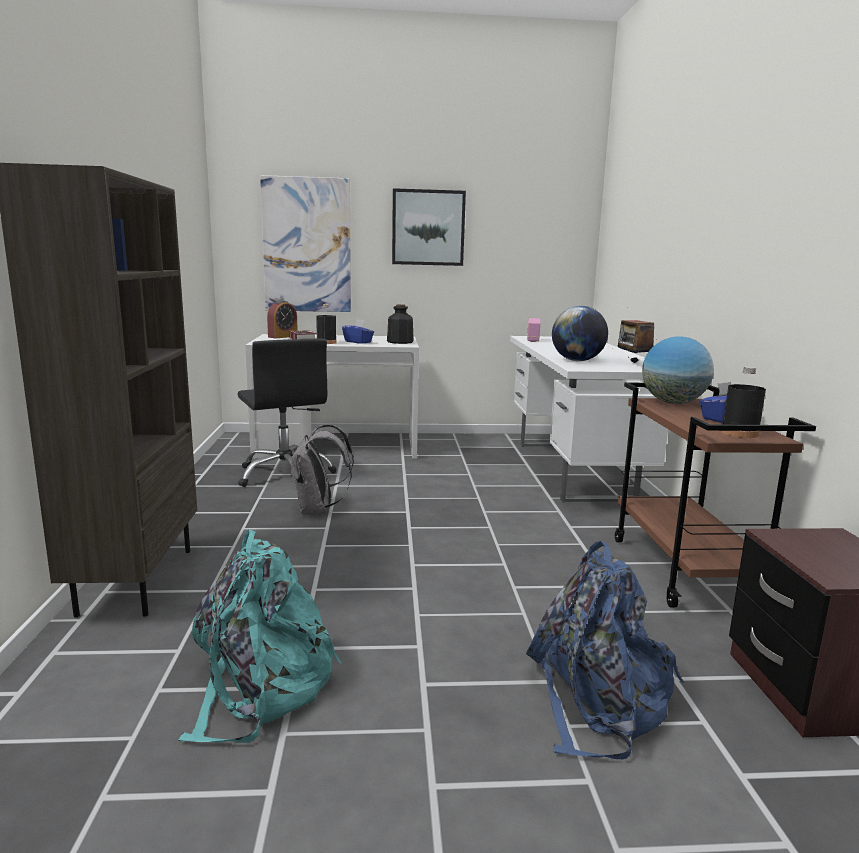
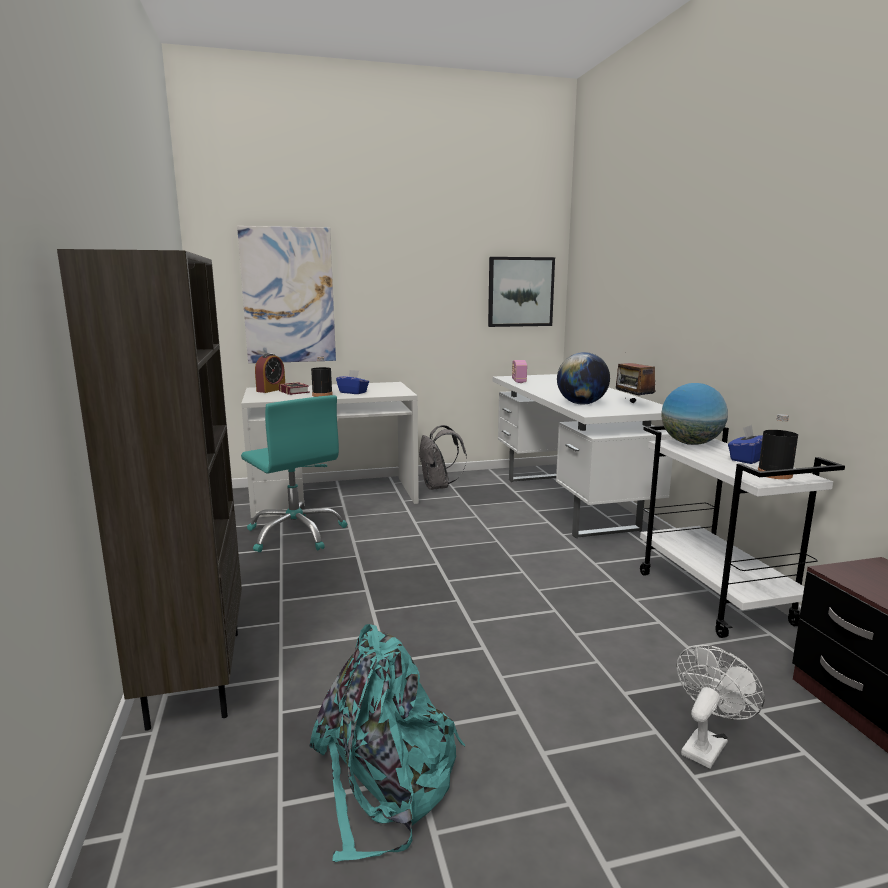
camera: 10 degrees left, 0 degrees up
black office chair [238,339,337,487] -> turquoise office chair [241,395,347,552]
grey backpack [290,424,354,514] -> grey backpack moved to [419,425,467,490]
bottle [387,304,414,344] -> none
picture [392,188,466,266] -> picture moved to [488,257,555,327]
blue backpack [526,541,684,759] -> white fan [676,645,765,769]
brown cart [615,382,816,608] -> white cart [640,426,845,638]

